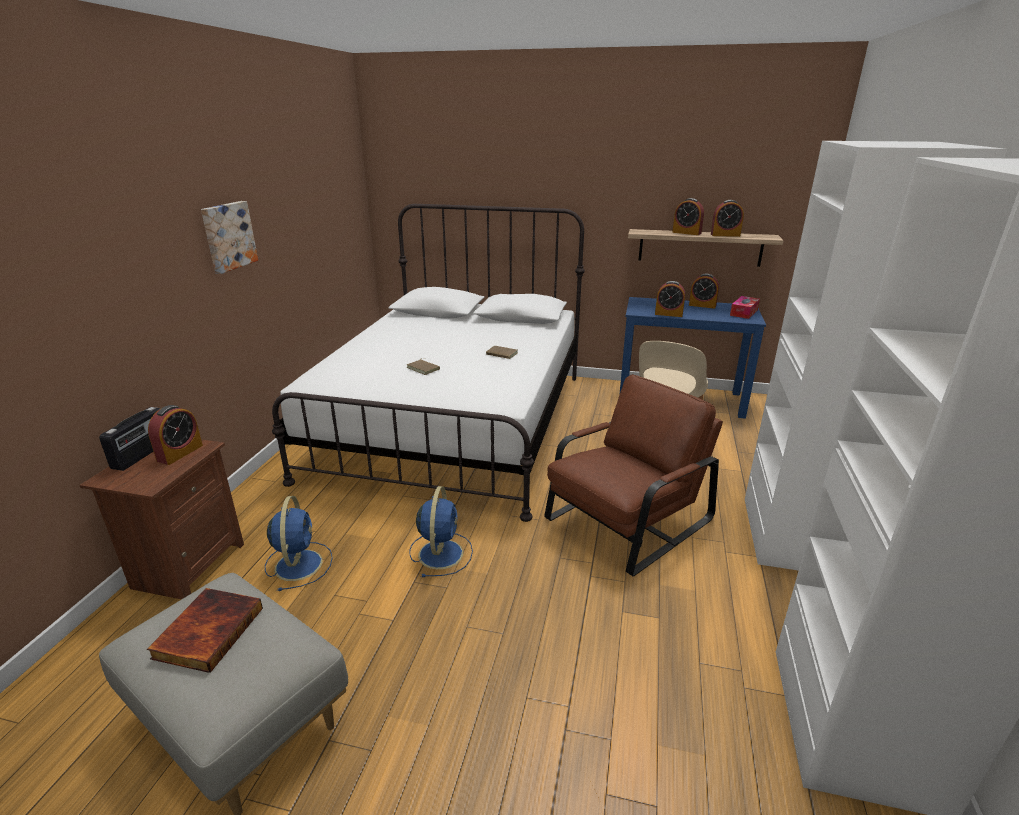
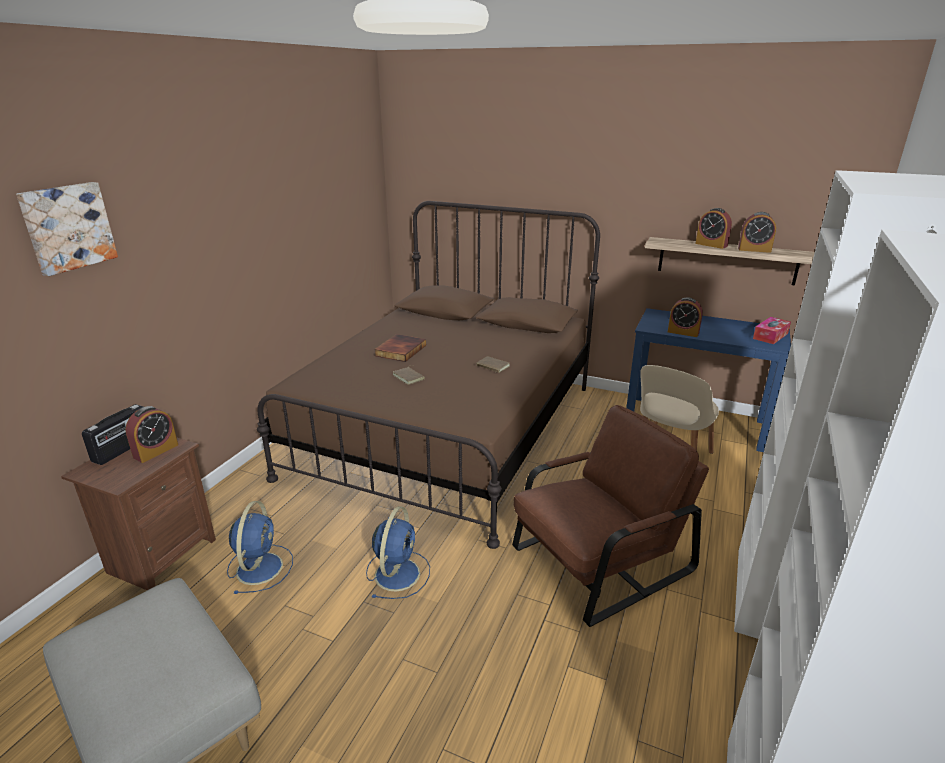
camera: 10 degrees right, 0 degrees up
book [147,588,263,673] -> book moved to [374,334,426,362]
picture [201,201,258,274] -> picture moved to [16,182,118,276]
white bed [272,204,585,522] -> brown bed [257,201,600,549]
alarm clock [689,274,719,309] -> none

